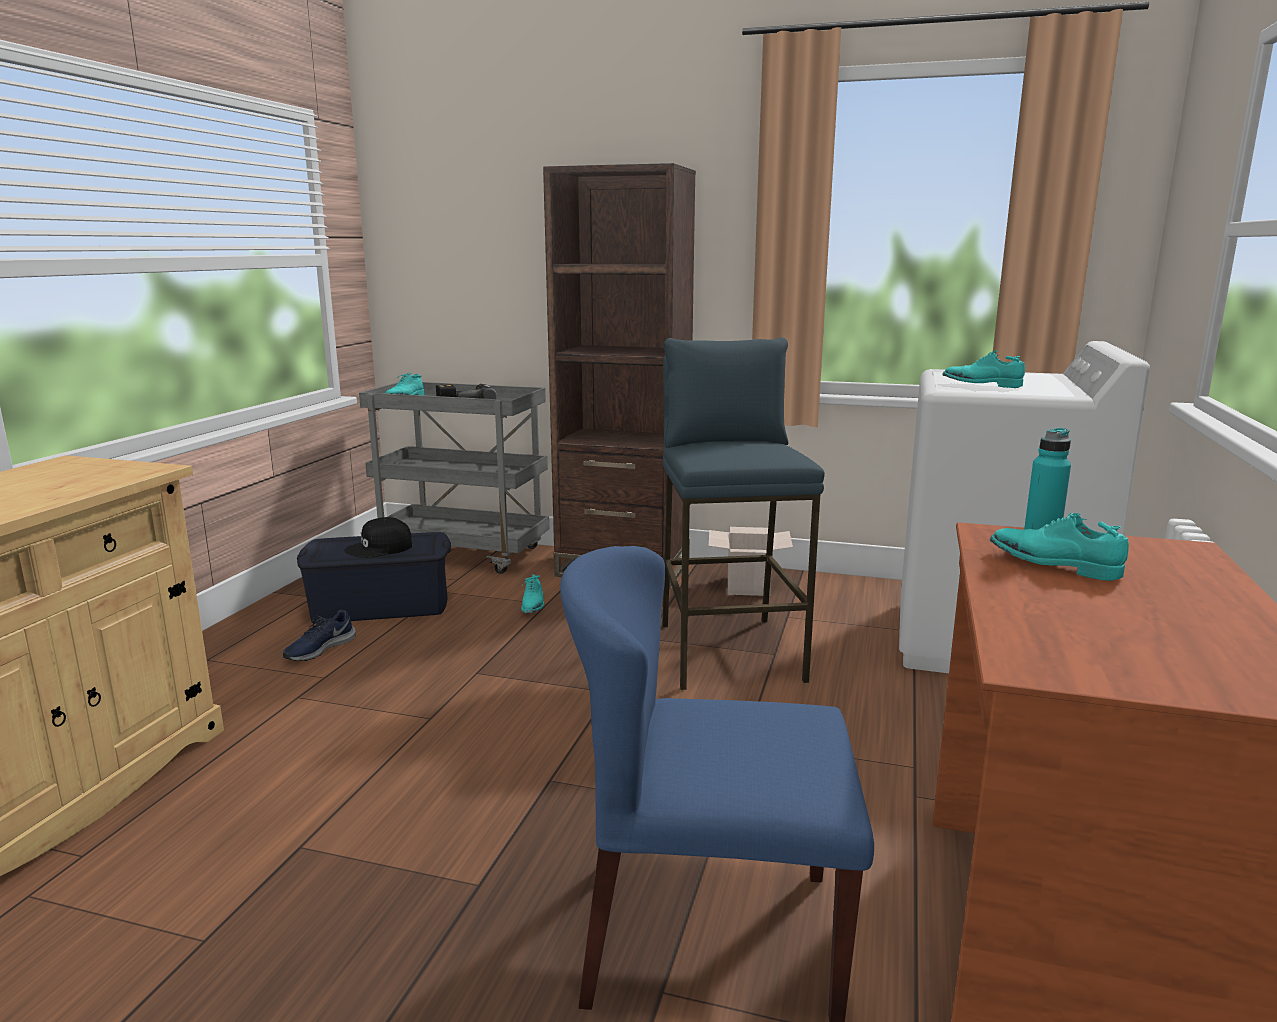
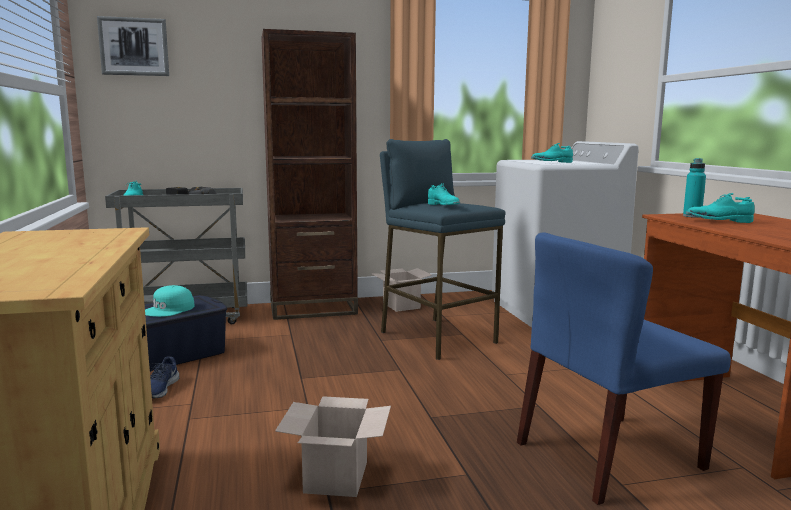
camera: 30 degrees left, 5 degrees down
black cap [344,517,412,558] -> turquoise cap [145,285,195,317]
turquoise shoe [521,574,544,613] -> turquoise shoe moved to [428,183,460,205]
none -> picture [97,16,169,76]
none -> cardboard box [275,396,391,497]

